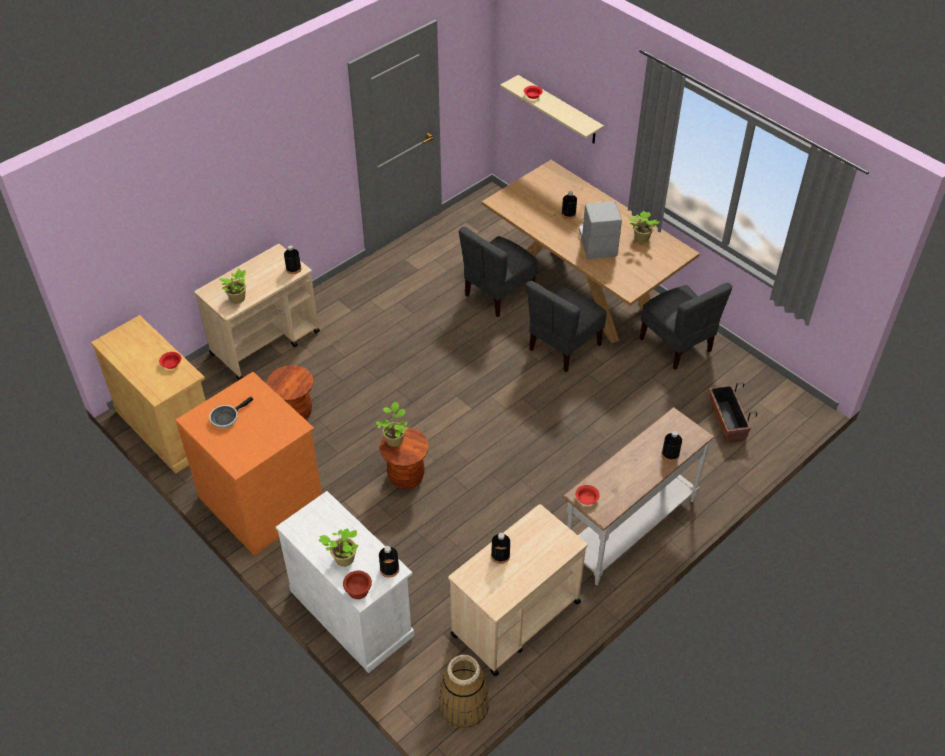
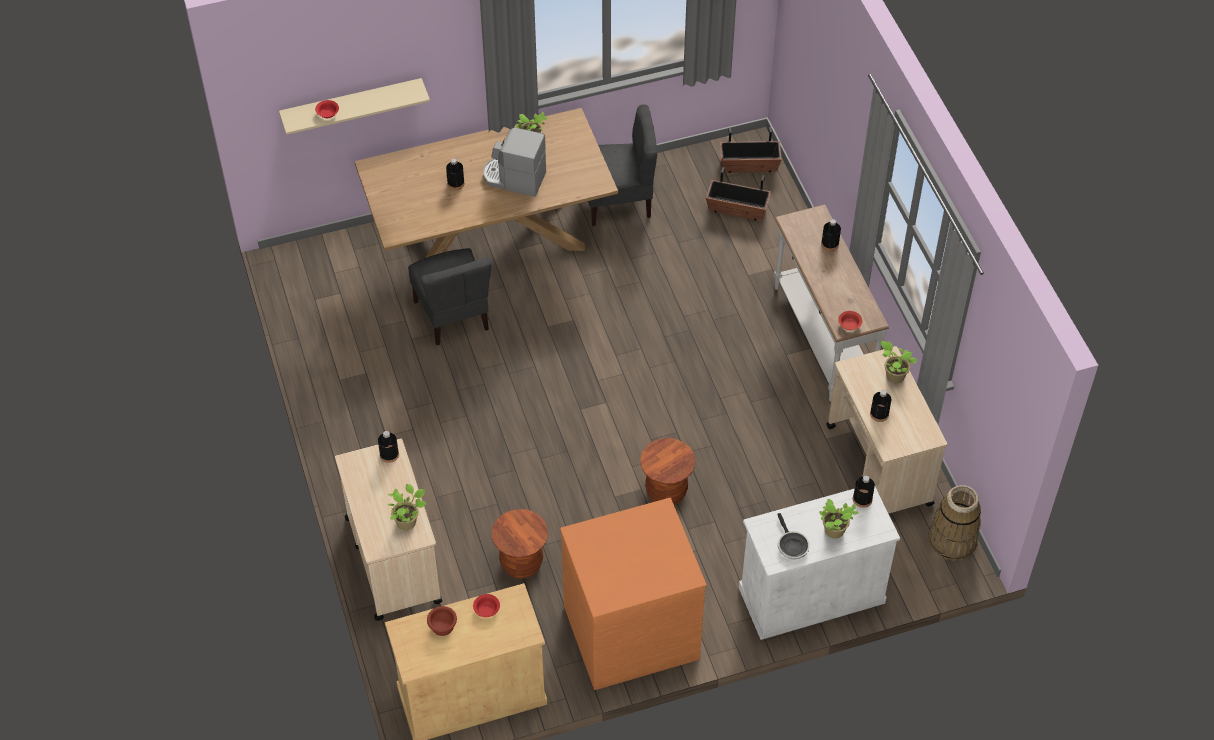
camera: 65 degrees left, 5 degrees up
frying pan [209,397,253,428] -> frying pan moved to [777,513,810,559]
brown bowl [343,571,372,599] -> brown bowl moved to [427,606,457,636]
potted plant [376,401,408,447] -> potted plant moved to [880,341,918,384]
grey chair [526,281,607,372] -> none
none -> planter [720,127,782,173]

